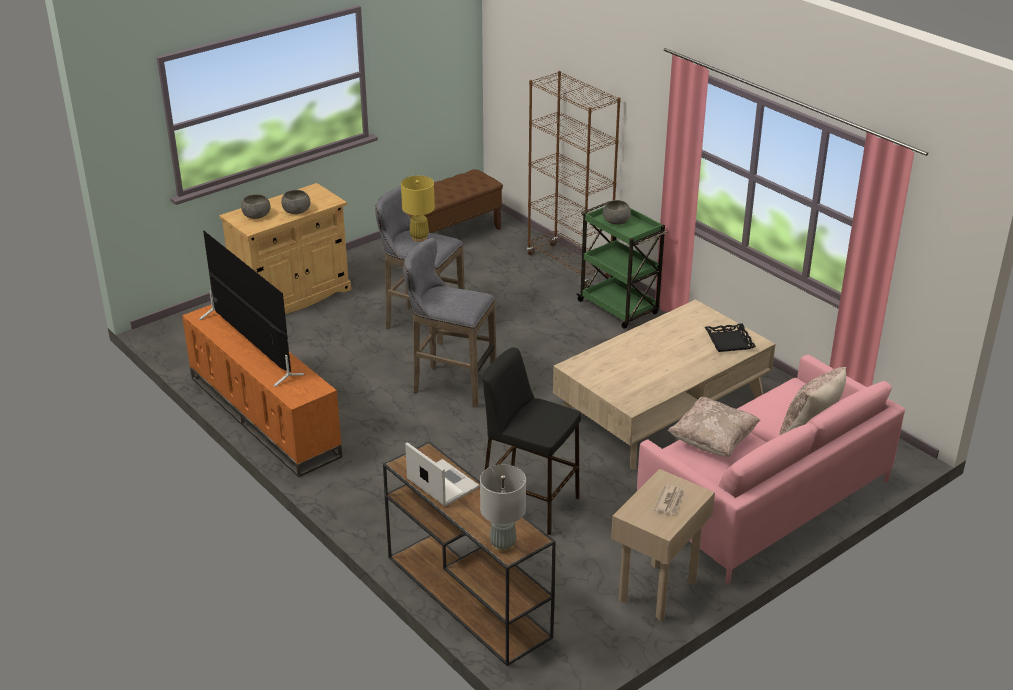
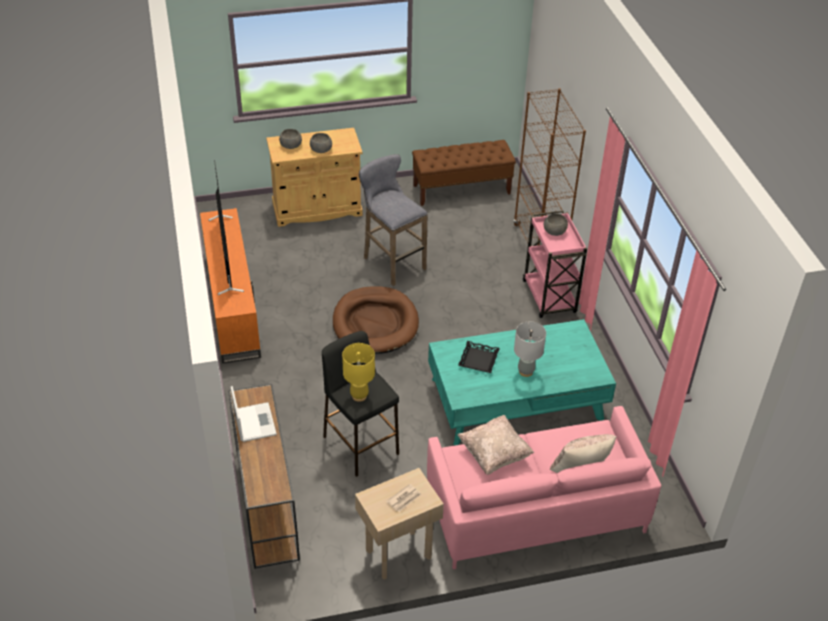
camera: 25 degrees right, 10 degrees up
yellow table lamp [401,176,435,242] -> yellow table lamp moved to [342,343,375,402]
grey stool [403,238,496,408] -> brown dog bed [333,286,419,354]
grey table lamp [480,465,526,553] -> grey table lamp moved to [514,322,546,377]
beige coffee table [553,299,775,470] -> turquoise coffee table [428,319,616,445]
green cart [576,201,667,329] -> pink cart [523,210,587,318]
black tray [705,323,756,352] -> black tray moved to [458,341,500,373]

